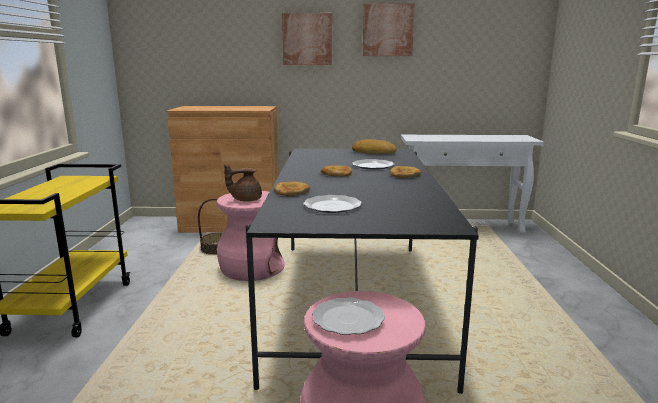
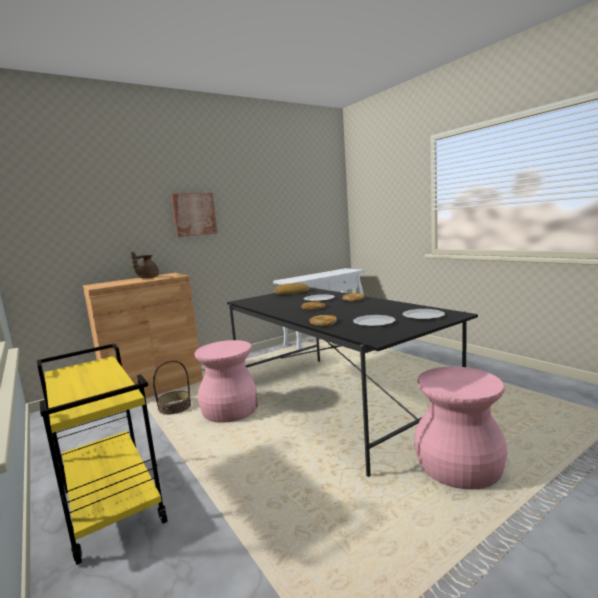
camera: 35 degrees left, 5 degrees down
brown teapot [224,164,262,201] -> brown teapot moved to [131,252,159,278]
plate [312,298,385,335] -> plate moved to [402,309,445,320]
picture [362,3,414,56] -> none

